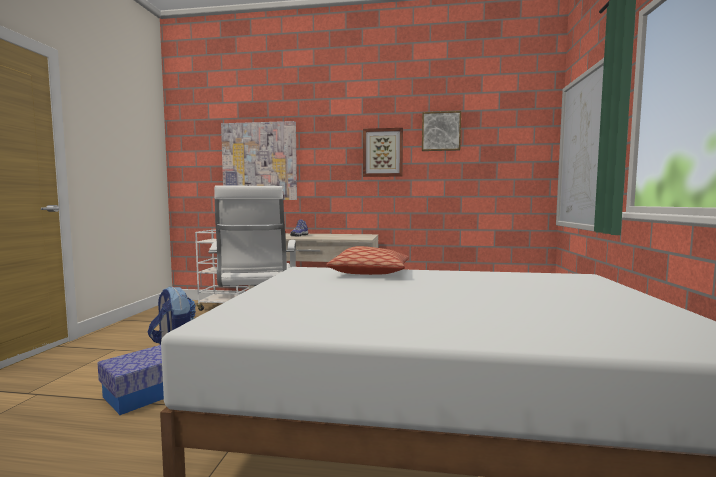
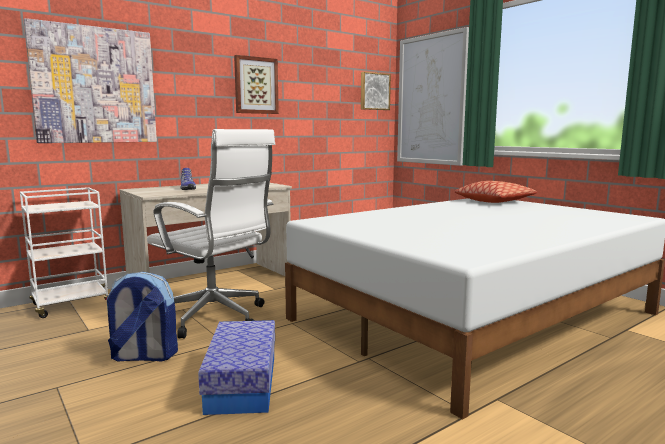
camera: 45 degrees left, 5 degrees up
pillow [326,246,409,275] -> pillow moved to [455,181,537,203]
picture [422,111,461,151] -> picture moved to [361,72,391,110]

